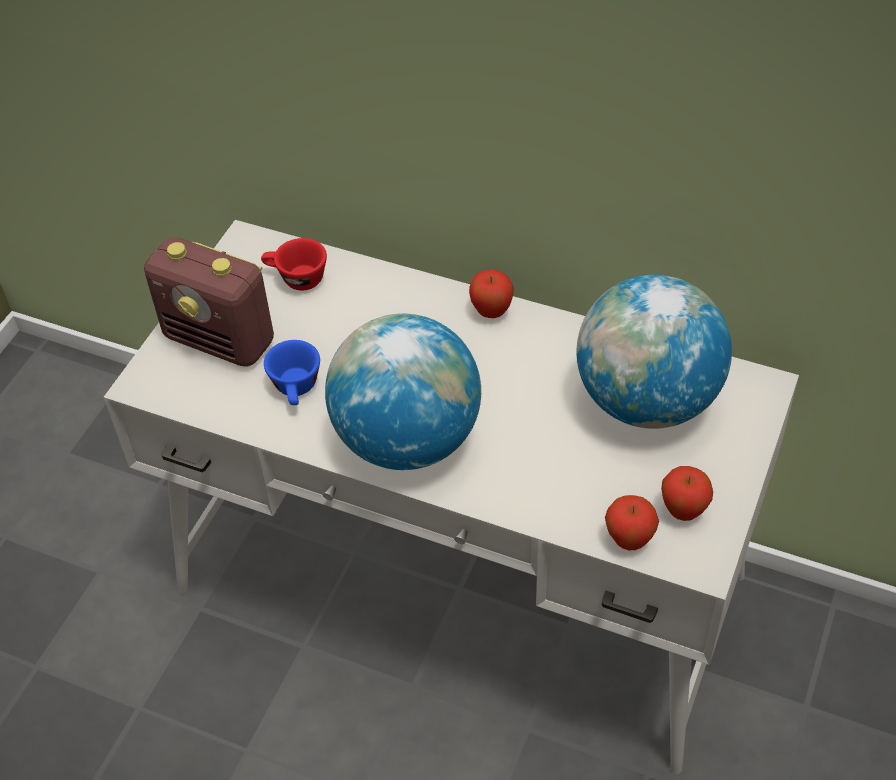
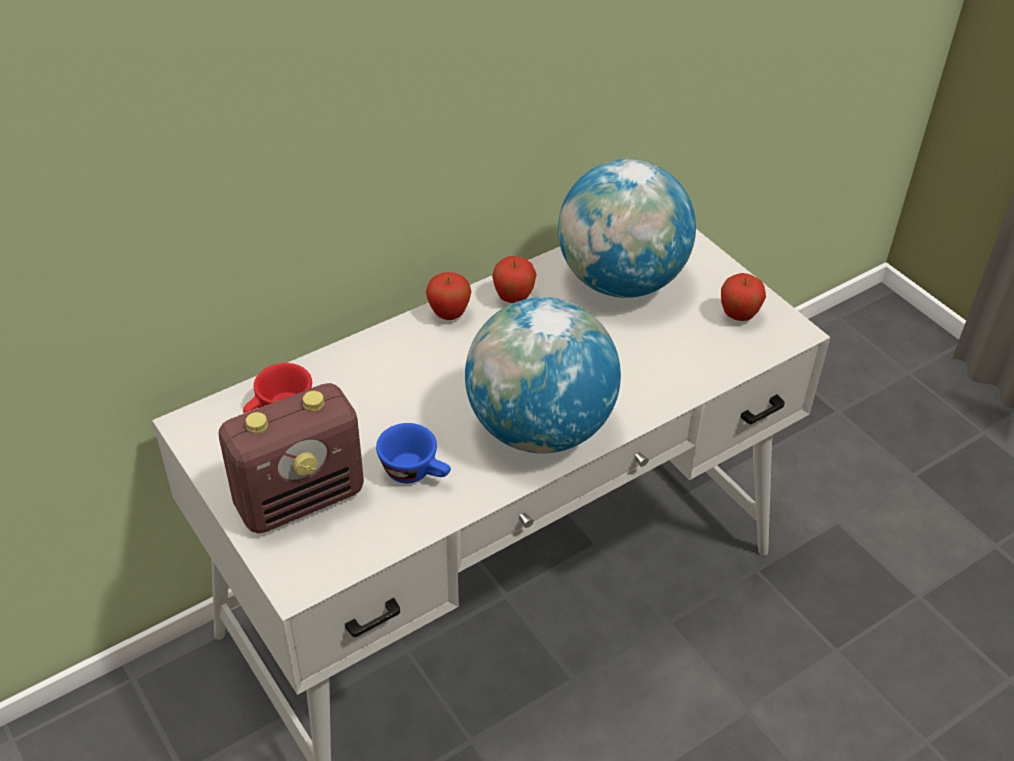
camera: 60 degrees left, 5 degrees down
apple [605,495,659,551] -> apple moved to [492,256,537,303]

